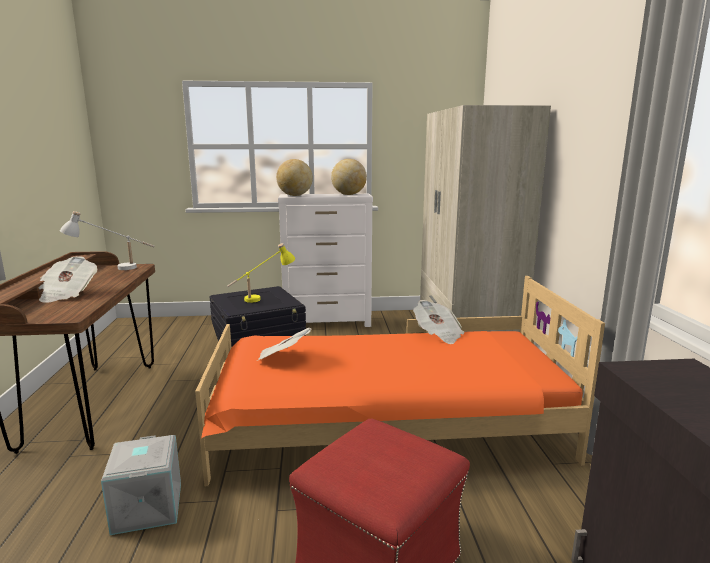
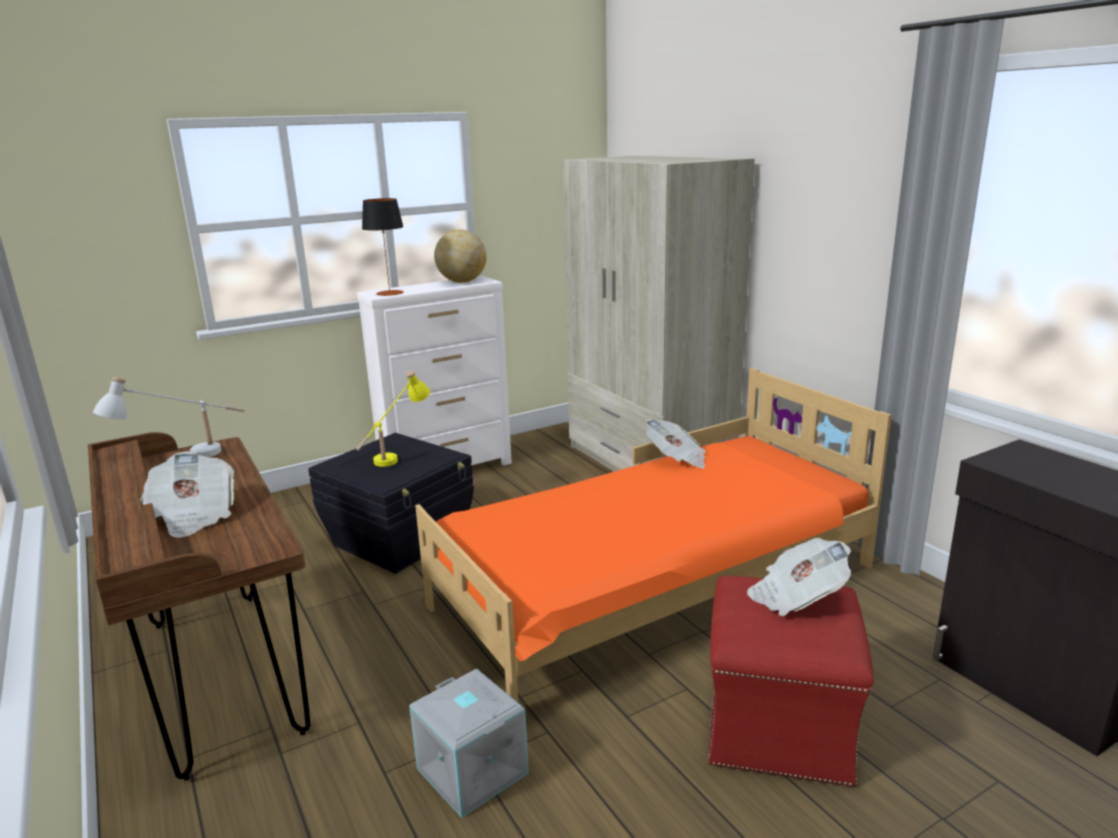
camera: 25 degrees left, 5 degrees up
newspaper [257,328,311,361] -> newspaper moved to [747,538,851,616]
globe [276,159,313,196] -> table lamp [362,198,404,296]

